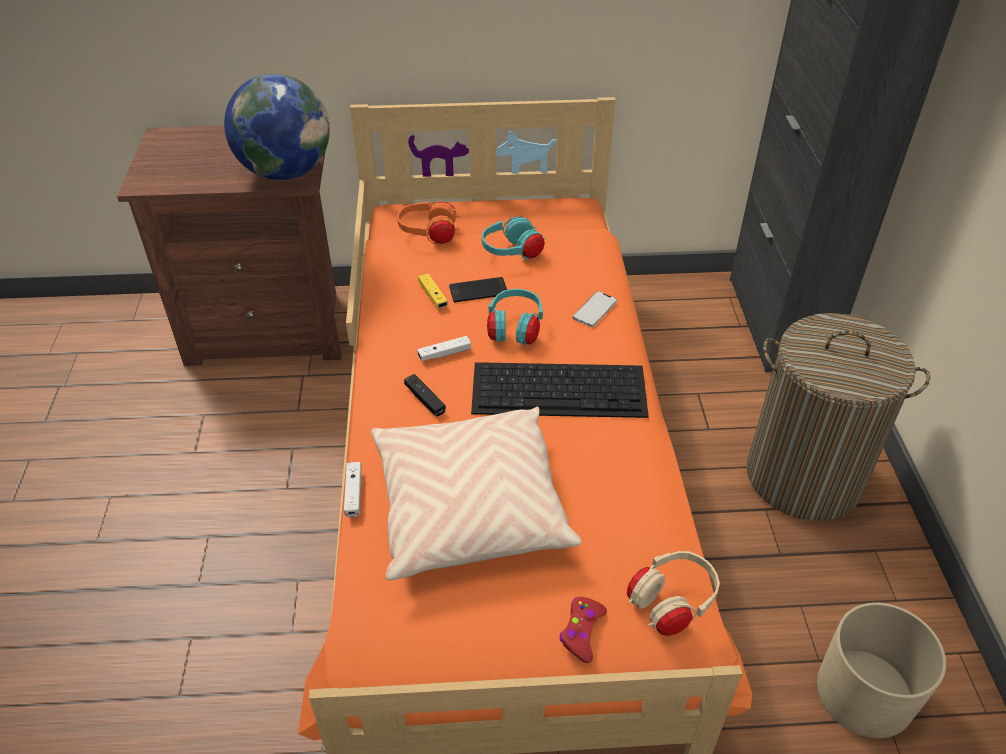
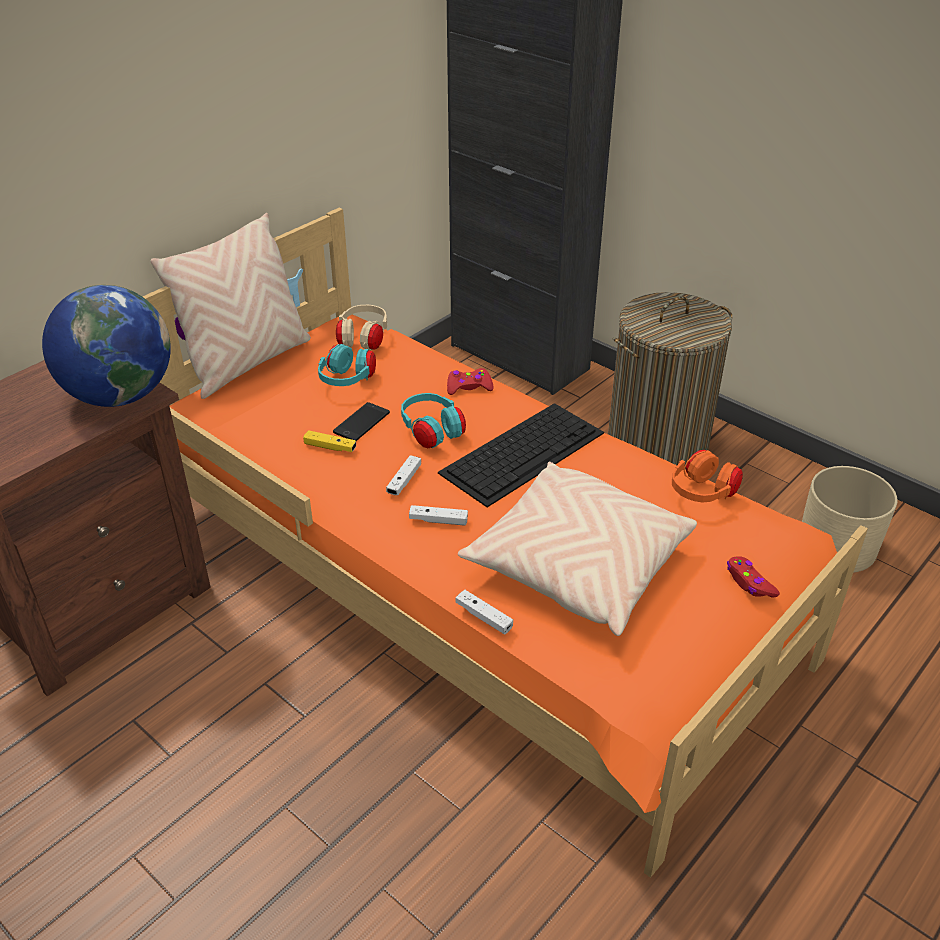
camera: 45 degrees left, 5 degrees down
orange headphones [397,201,460,244] -> orange headphones moved to [672,450,743,503]
black game controller [404,374,446,417] -> white game controller [409,505,468,526]
phone [573,291,617,327] -> red game controller [447,368,494,395]
beige headphones [627,551,720,636] -> beige headphones moved to [336,305,387,350]
none -> beige pillow [150,213,311,399]

